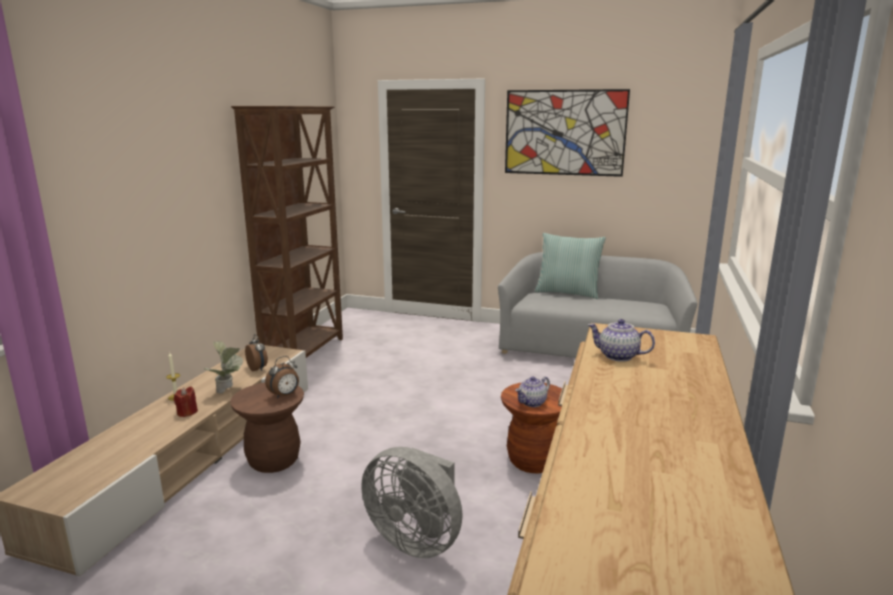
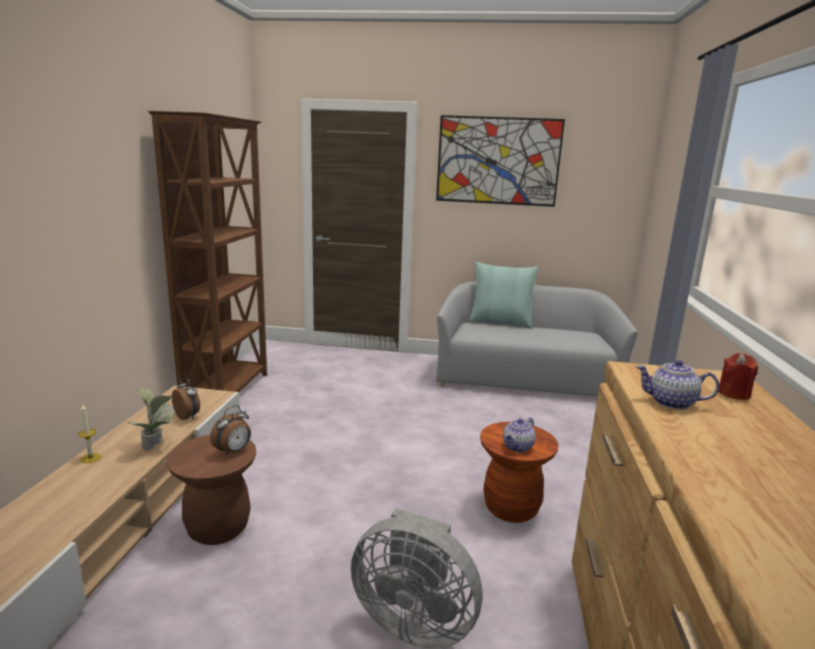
camera: 10 degrees left, 0 degrees up
red candle [174,386,198,417] -> red candle moved to [718,353,758,400]

